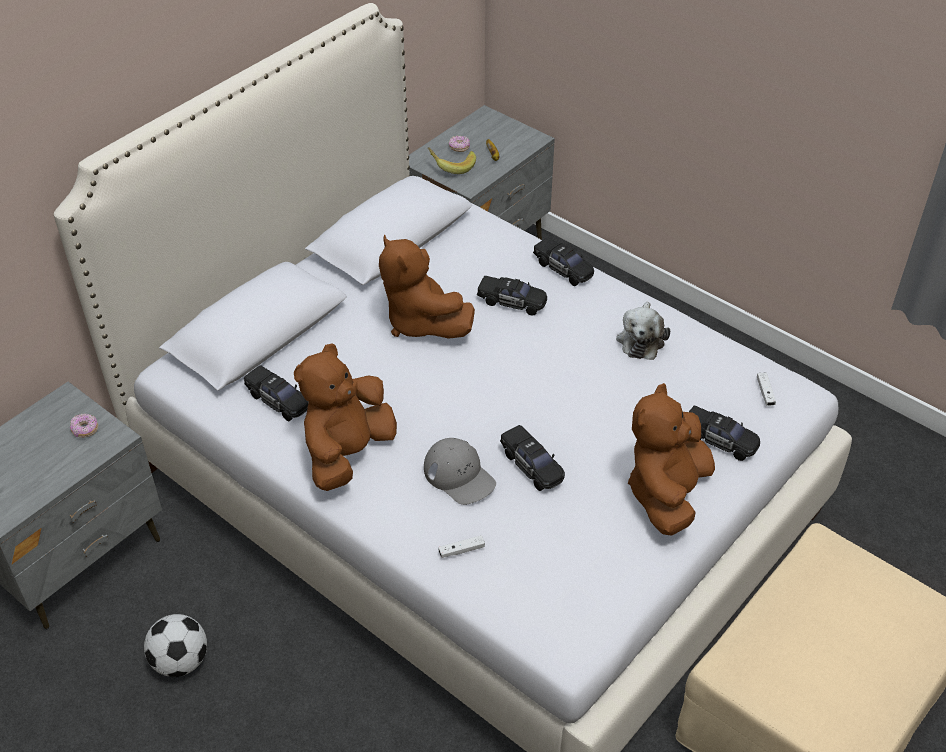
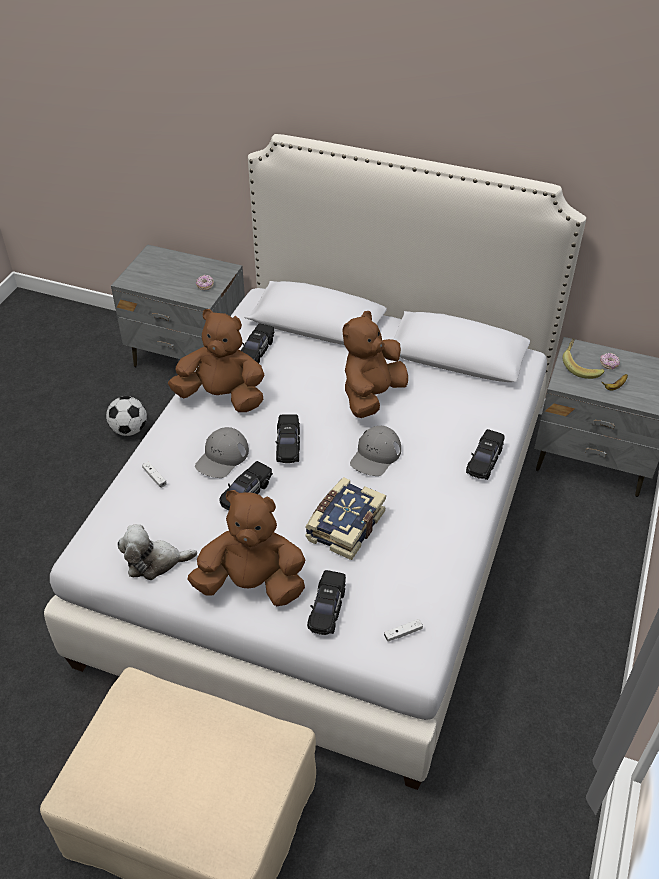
camera: 70 degrees right, 0 degrees up
black toy car [477,276,547,316] -> black toy car moved to [275,414,300,463]
plush toy [616,302,670,360] -> plush toy moved to [117,524,197,580]
none -> book [305,477,386,560]
none -> grey cap [350,426,401,476]

